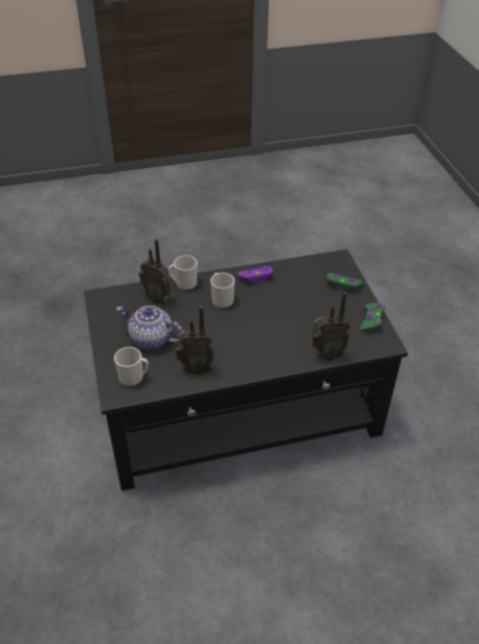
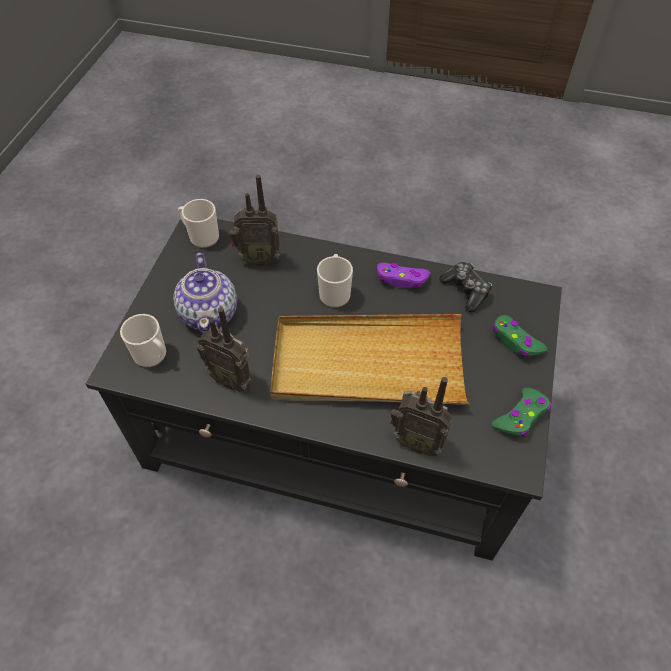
camera: 30 degrees right, 10 degrees up
teapot [116,306,183,350] -> teapot turned 150 degrees counterclockwise [173,253,237,334]
radio [139,239,171,305] -> radio turned 60 degrees counterclockwise [230,175,281,266]
mug [168,255,197,290] -> mug moved to [178,199,219,248]
none -> beige tray [271,314,470,405]
none -> game controller [439,262,492,312]

